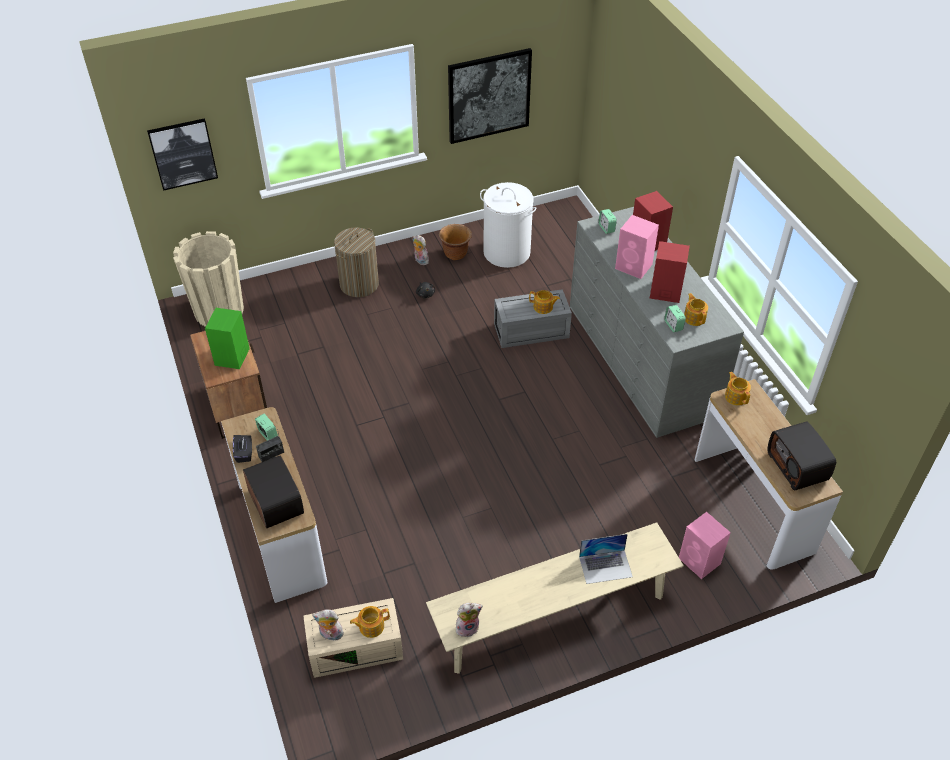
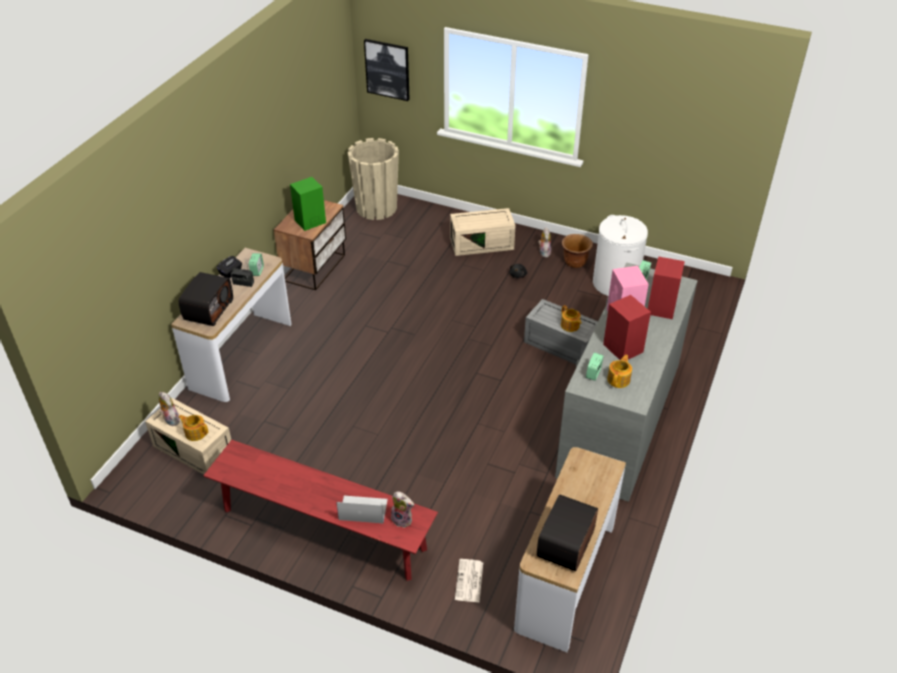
camera: 45 degrees right, 5 degrees down
laundry basket [334,228,379,297] -> beige storage box [450,208,516,256]
beige bench [426,522,684,674] -> red bench [203,440,438,581]
picture [448,48,532,144] -> none
plush toy [456,603,483,637] -> plush toy moved to [391,491,414,528]
laptop [579,534,633,584] -> laptop turned 150 degrees clockwise [336,496,388,523]
pink speaker [679,512,731,579] -> newspaper [455,559,483,602]
teapot [725,372,751,406] -> none

